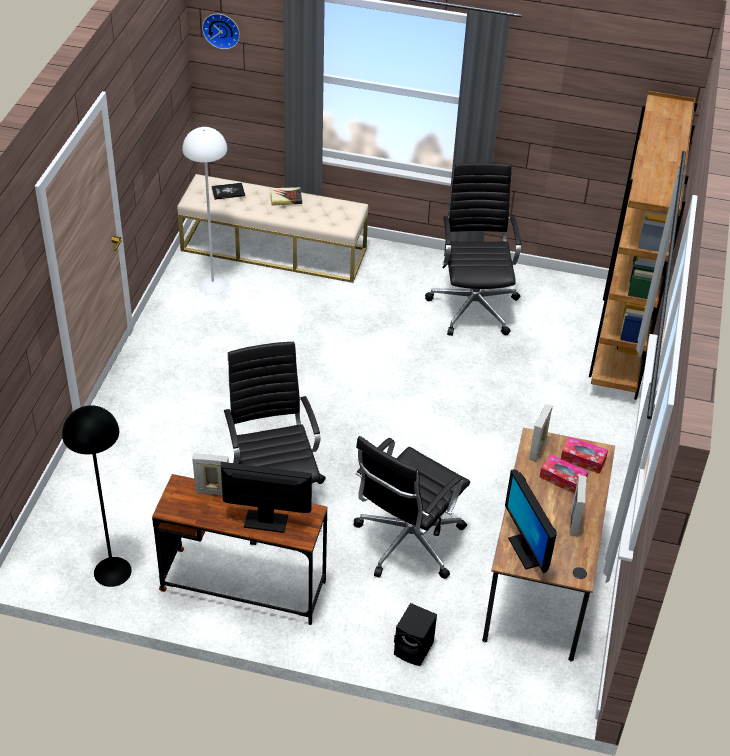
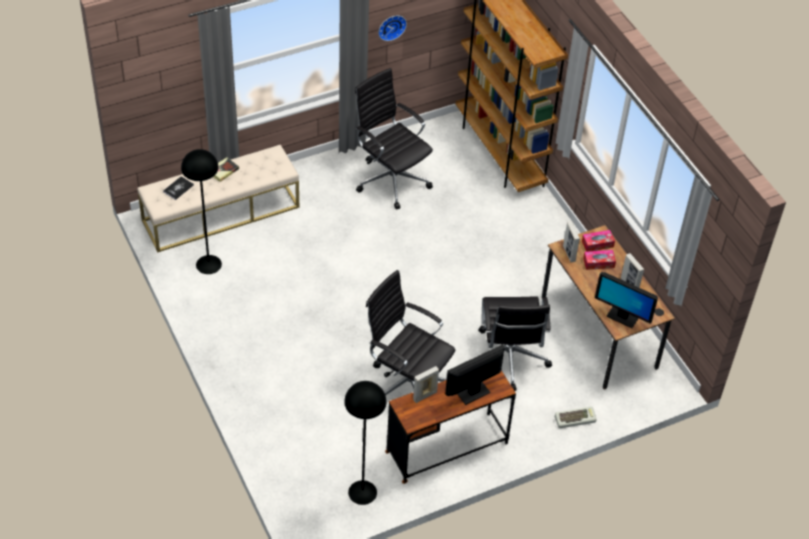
camera: 40 degrees left, 5 degrees up
white floor lamp [183,127,228,295] -> black floor lamp [181,149,222,274]
wall clock [202,14,240,49] -> wall clock moved to [378,15,407,41]
black speaker [394,603,437,666] -> keyboard [555,406,597,428]

